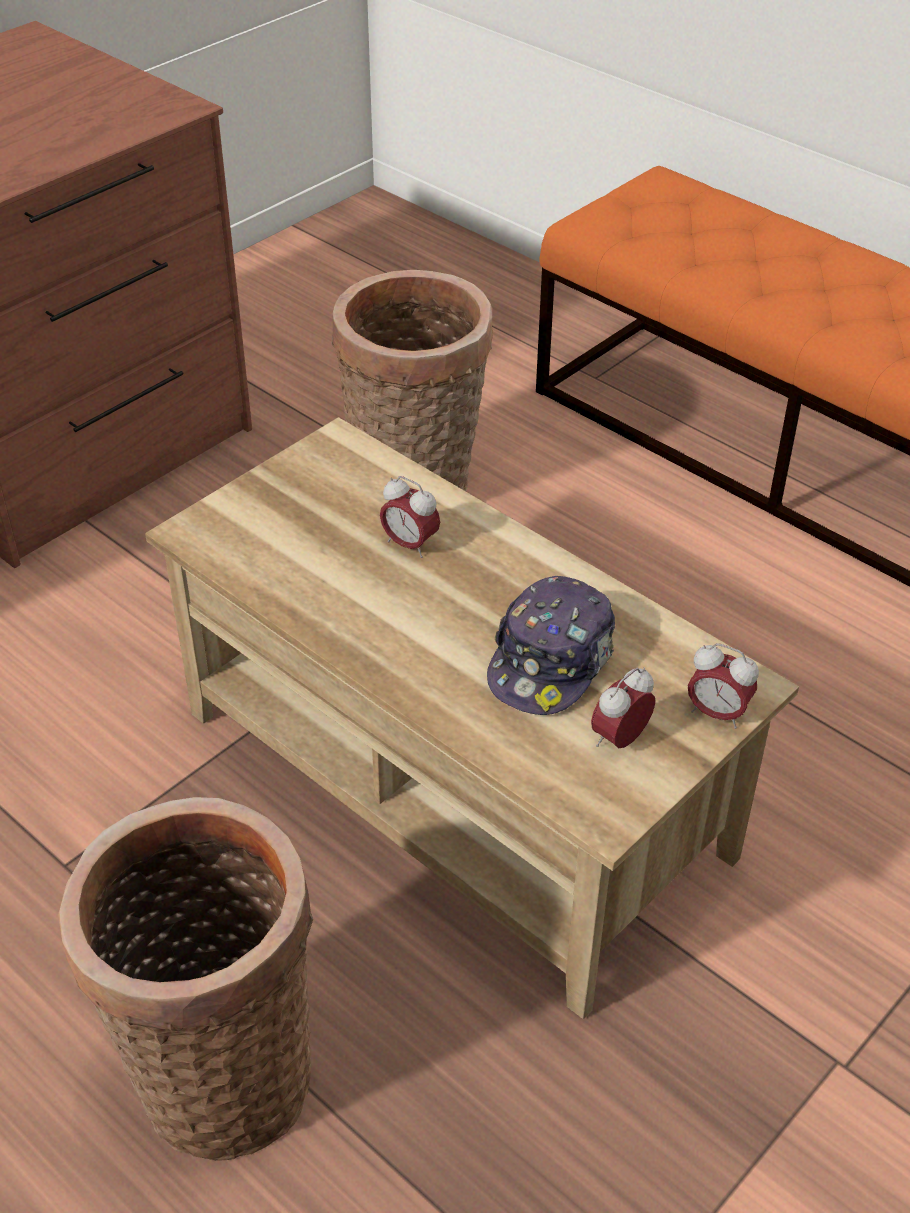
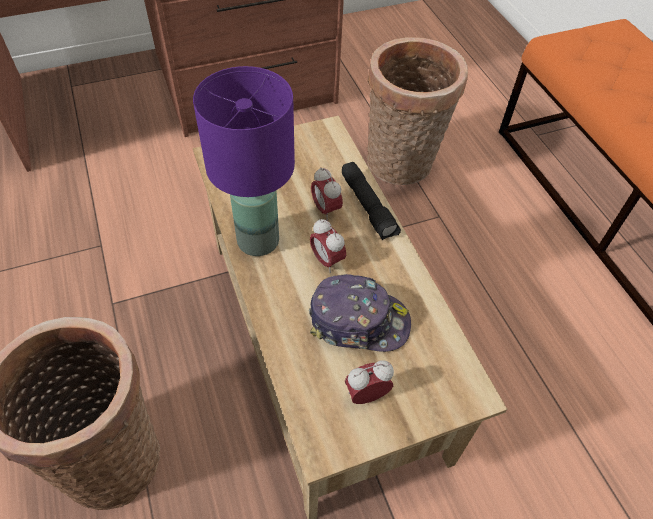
camera: 25 degrees right, 10 degrees up
cap [487,576,615,715] -> cap turned 135 degrees counterclockwise [309,274,411,352]
alarm clock [688,643,759,729] -> alarm clock moved to [310,219,346,273]
none -> purple table lamp [193,66,295,256]
none -> black flashlight [342,162,401,240]

